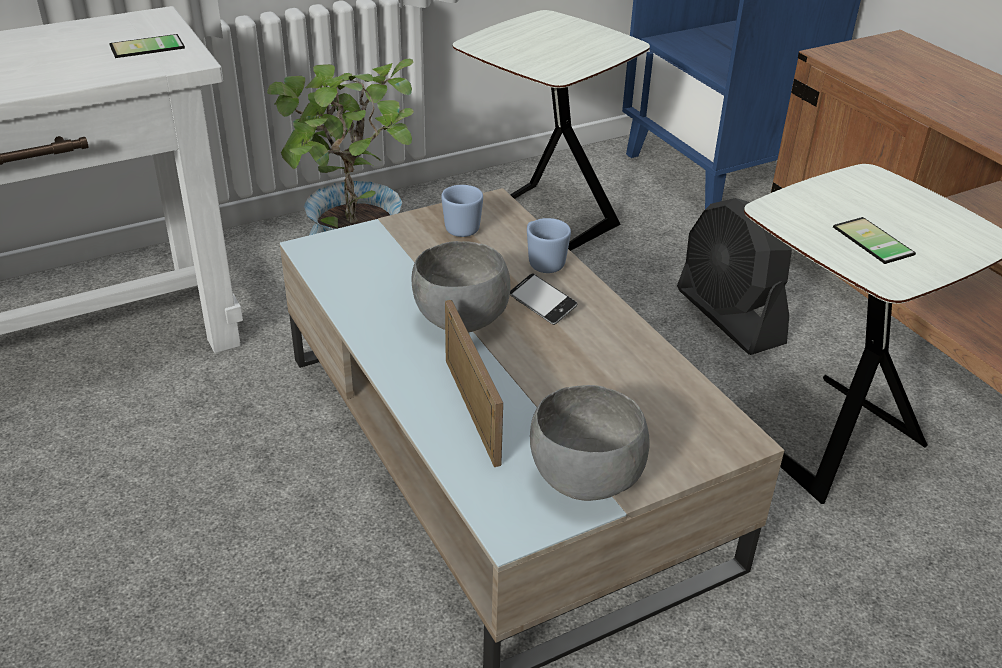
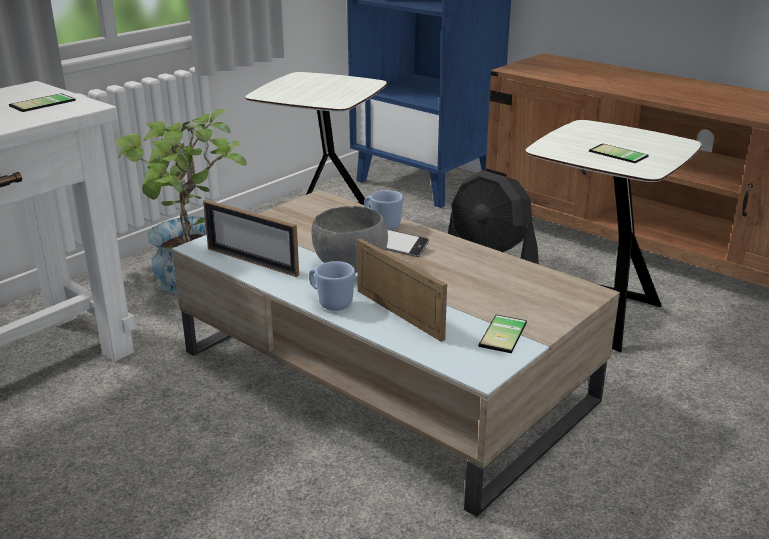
camera: 20 degrees left, 10 degrees down
blue mug [441,185,483,237] -> blue mug moved to [309,261,355,311]
grey bowl [530,385,650,501] -> phone [478,315,527,353]
none -> picture frame [203,200,299,277]

